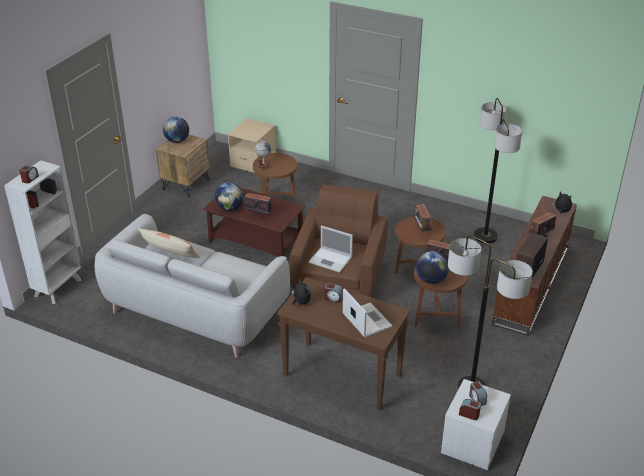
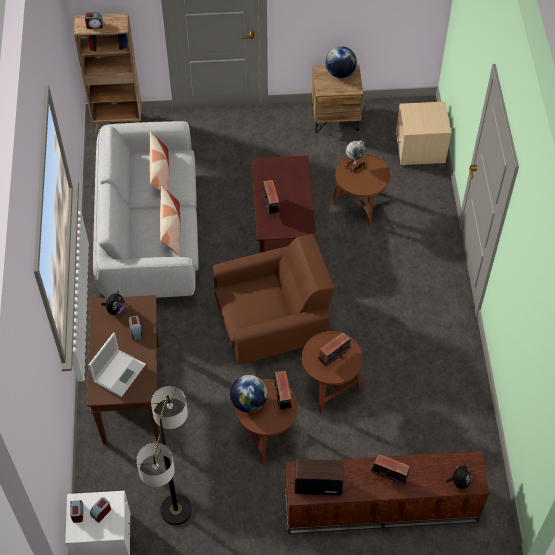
camera: 60 degrees right, 20 degrees up
white bookcase [4,160,81,304] -> brown bookcase [74,13,141,133]
globe [215,182,243,211] -> none
laptop [308,225,353,273] -> none
floor lamp [474,98,522,243] -> none
none -> pillow [160,186,180,255]

